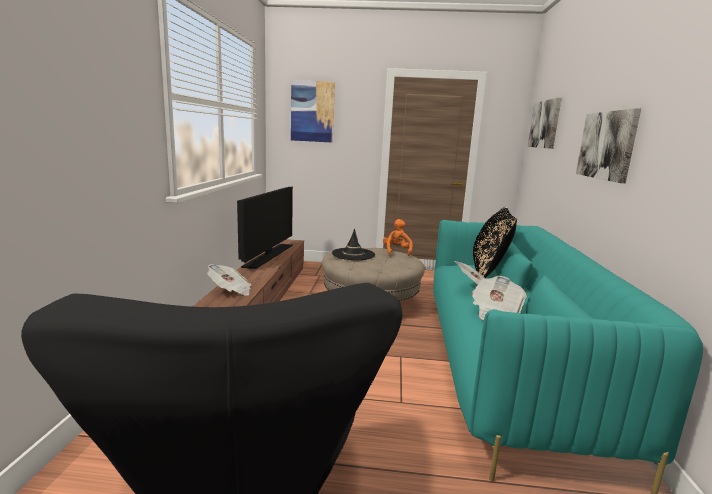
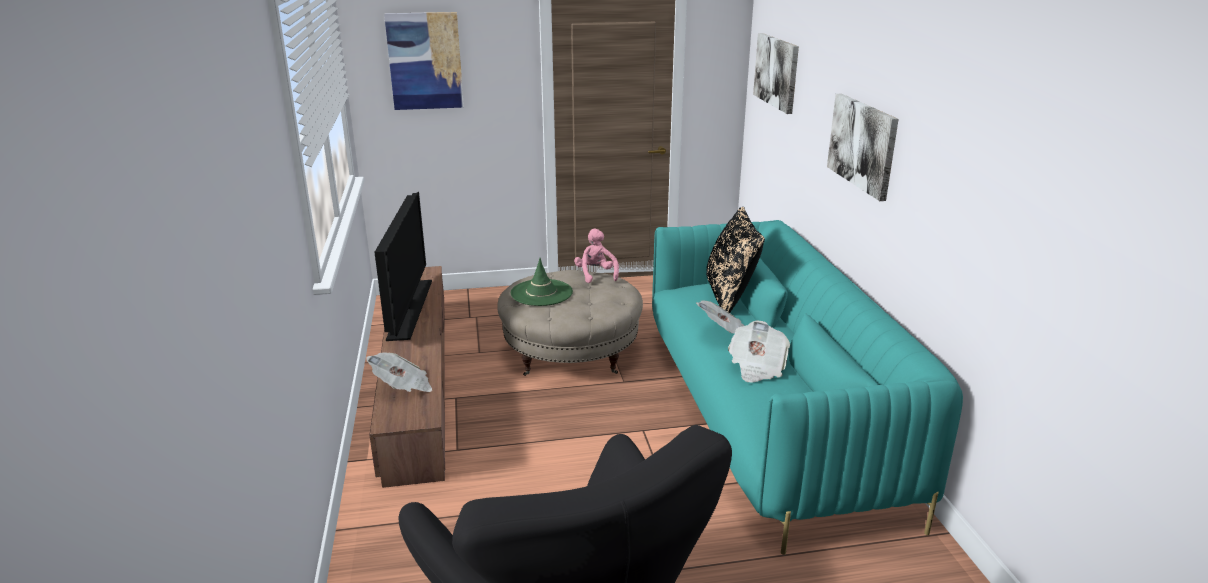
camera: 15 degrees left, 10 degrees up
black hat [332,228,375,260] -> green hat [511,258,573,306]
orange plush toy [383,219,413,256] -> pink plush toy [574,229,619,283]

